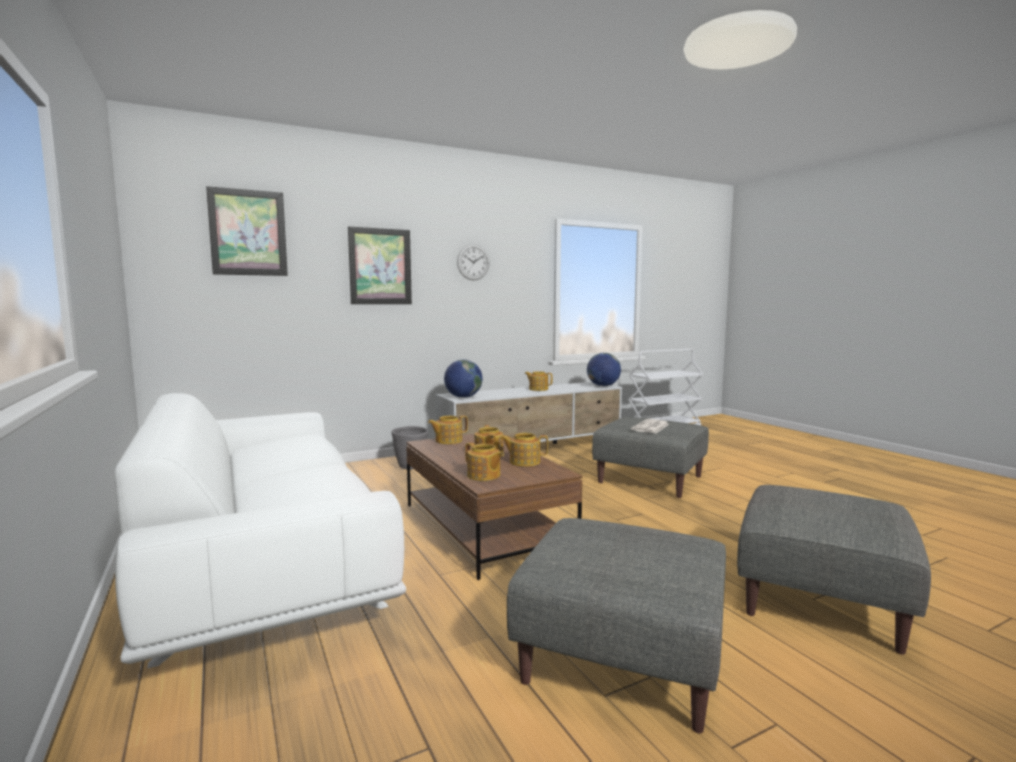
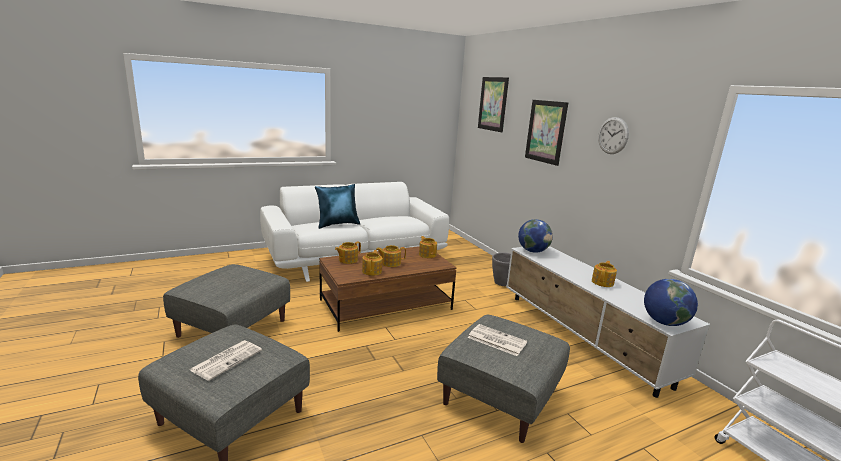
camera: 90 degrees right, 10 degrees up
none -> newspaper [190,340,262,381]
none -> blue pillow [315,184,360,229]

